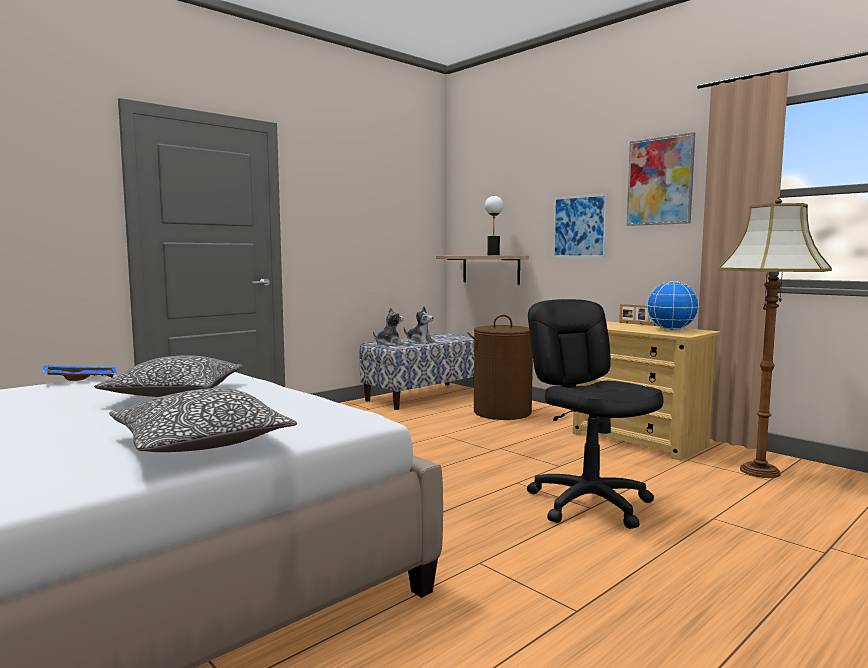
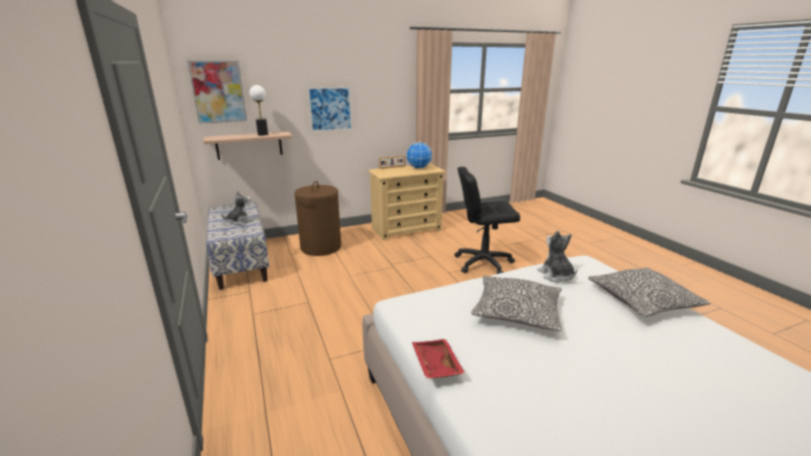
camera: 70 degrees left, 15 degrees up
blue tray [43,365,118,381] -> red tray [412,339,465,379]
plush toy [373,307,404,346] -> plush toy moved to [537,230,577,282]
picture [627,132,695,226] -> picture moved to [187,61,247,124]
floor lamp [718,196,832,478] -> none

